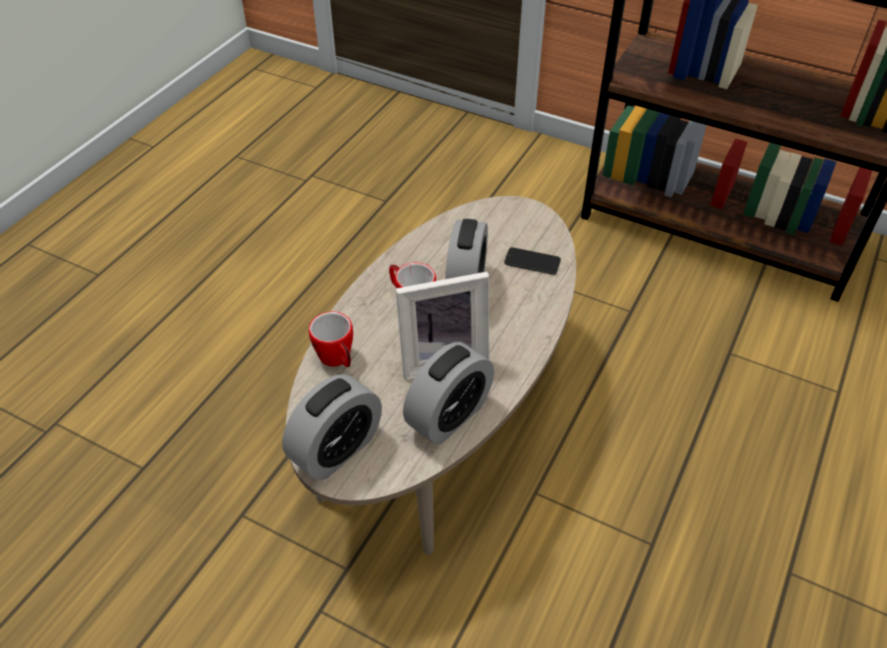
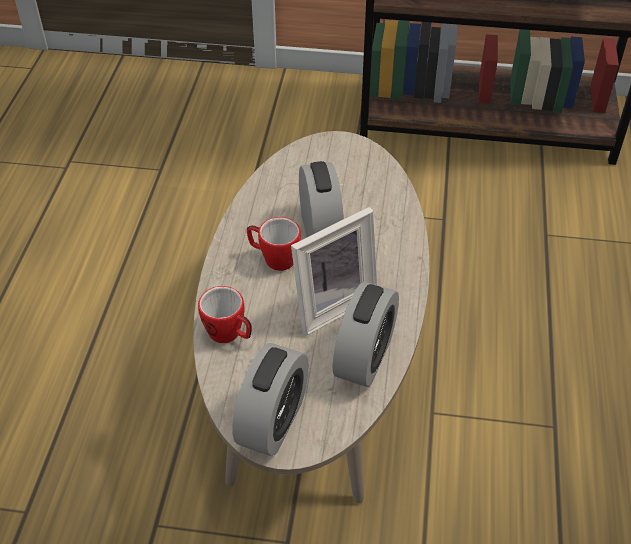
camera: 20 degrees left, 0 degrees up
phone [504,247,561,275] -> none

